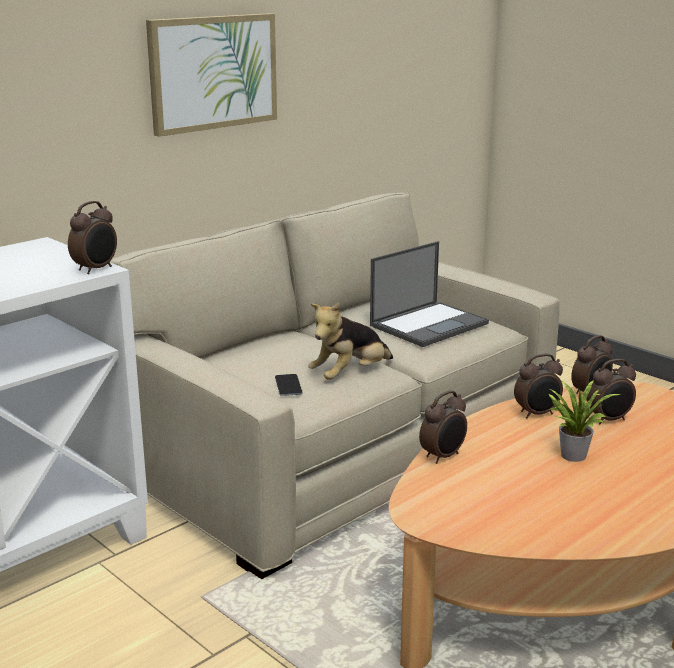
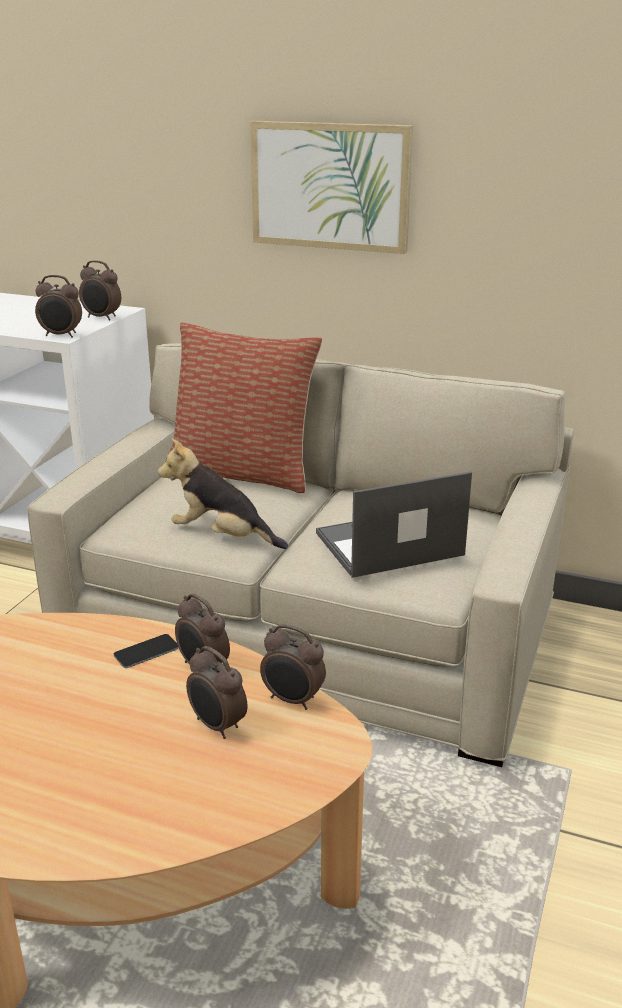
camera: 65 degrees right, 5 degrees up
phone [275,374,303,396] -> phone moved to [114,634,179,668]
laptop [370,241,489,347] -> laptop turned 135 degrees clockwise [316,472,472,578]
alarm clock [419,390,467,464] -> alarm clock moved to [79,260,121,320]
potted plant [548,380,620,462] -> none
none -> pillow [166,322,322,493]

